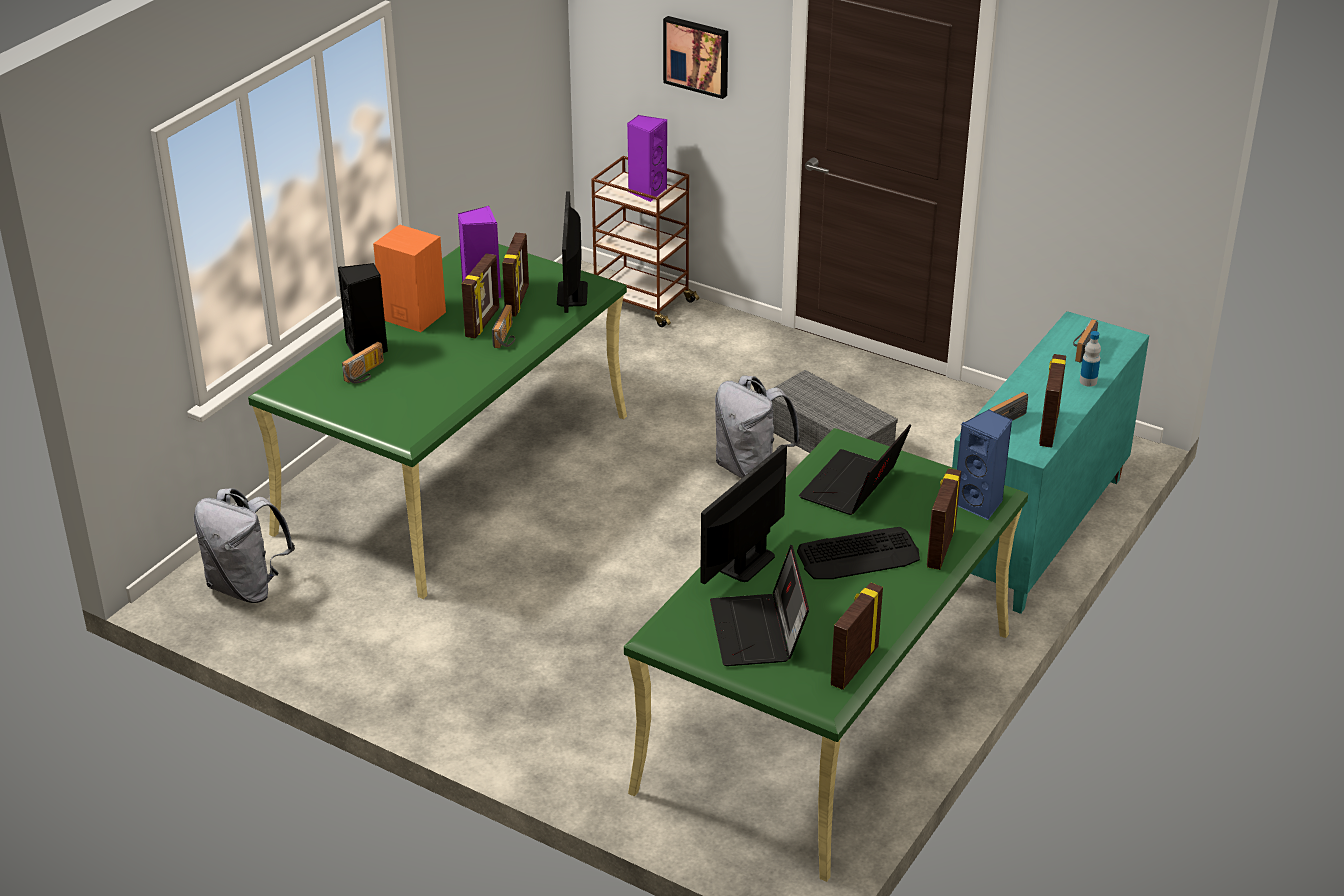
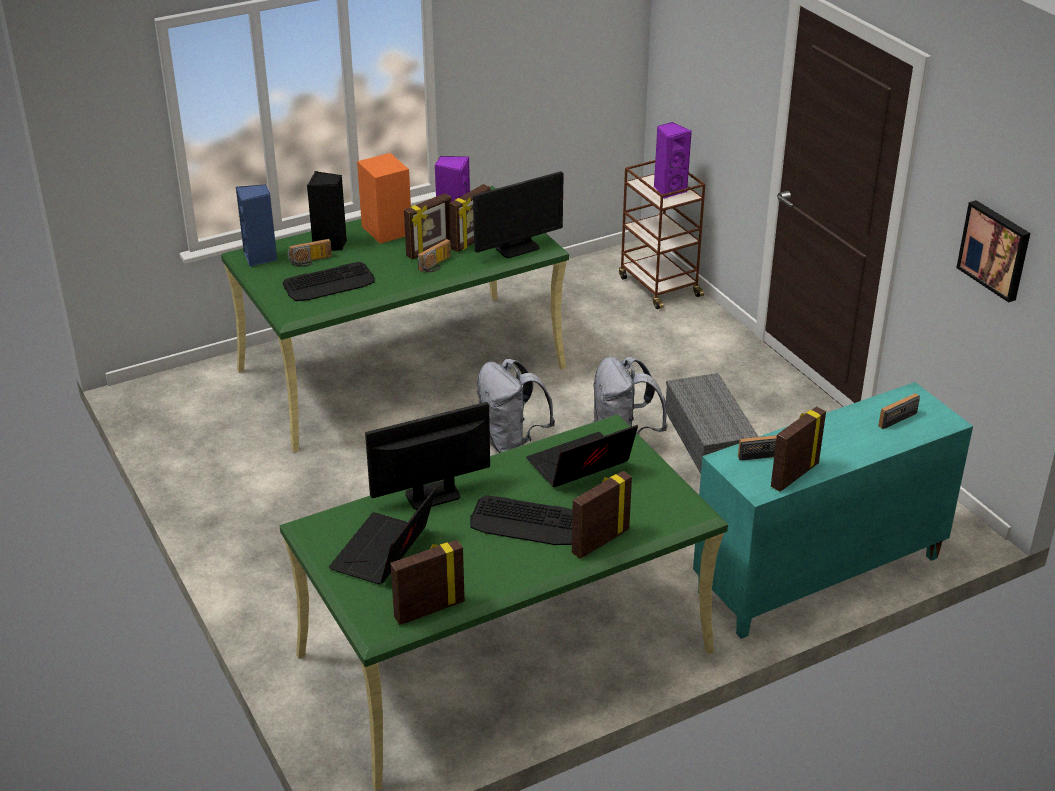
camera: 30 degrees right, 0 degrees up
grey backpack [194,488,295,603] -> grey backpack moved to [477,359,555,453]
monitor [557,191,588,313] -> monitor turned 150 degrees counterclockwise [473,171,564,258]
picture [663,16,728,99] -> picture moved to [956,200,1030,303]
blue speaker [957,410,1012,520] -> blue speaker moved to [236,184,278,267]
bottle [1080,331,1101,387] -> none
none -> keyboard [283,262,375,301]

